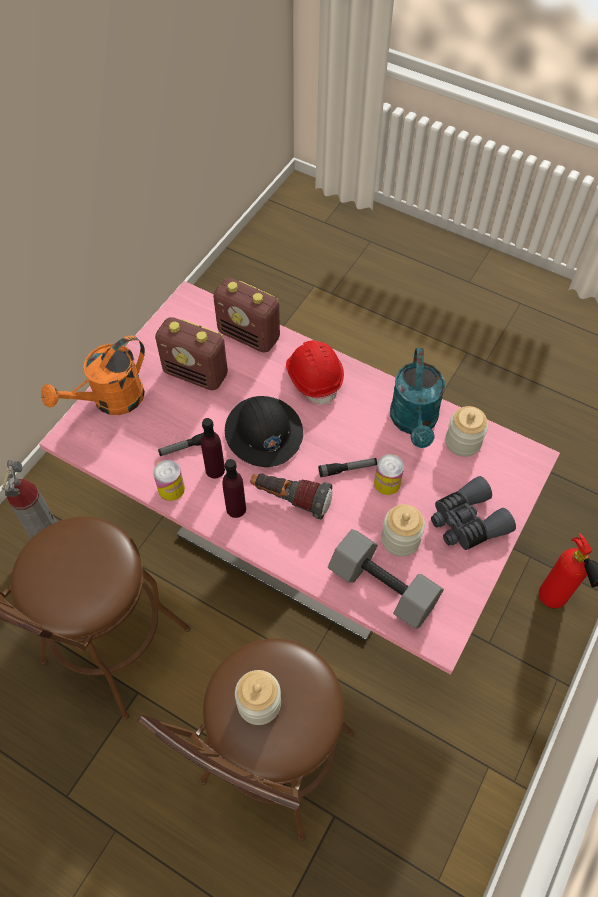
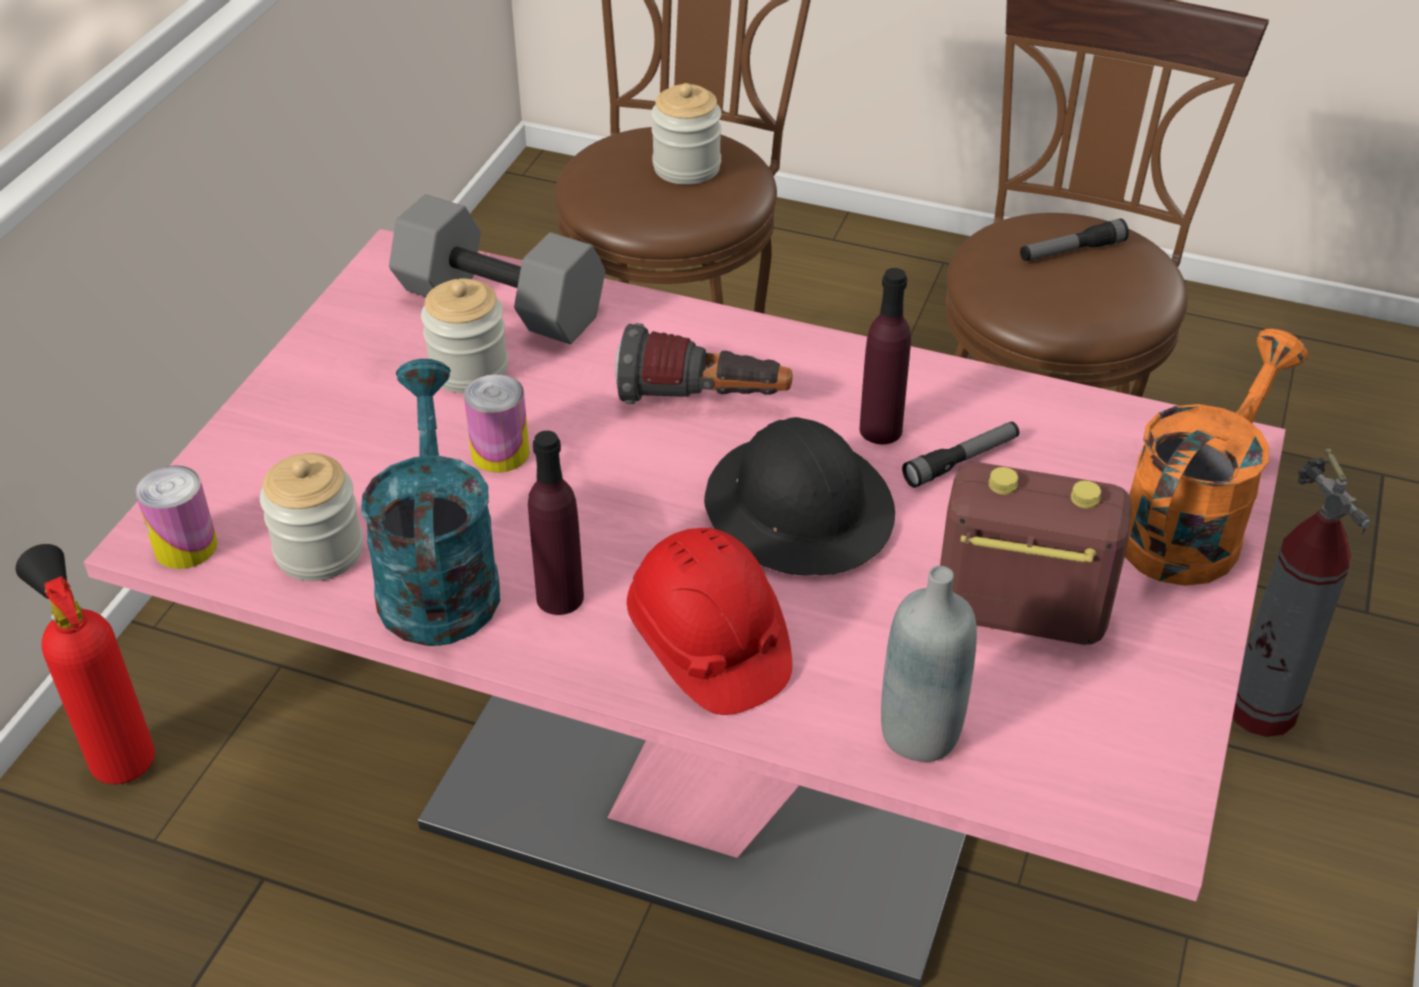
camera: 170 degrees right, 15 degrees down
can [153,460,185,501] -> can moved to [135,465,218,569]
radio [213,278,280,353] -> grey bottle [881,566,977,762]
purple bottle [222,459,246,518] -> purple bottle moved to [528,431,584,615]
flashlight [318,458,377,477] -> flashlight moved to [1020,218,1129,261]
grey binoculars [431,476,516,550] -> none

